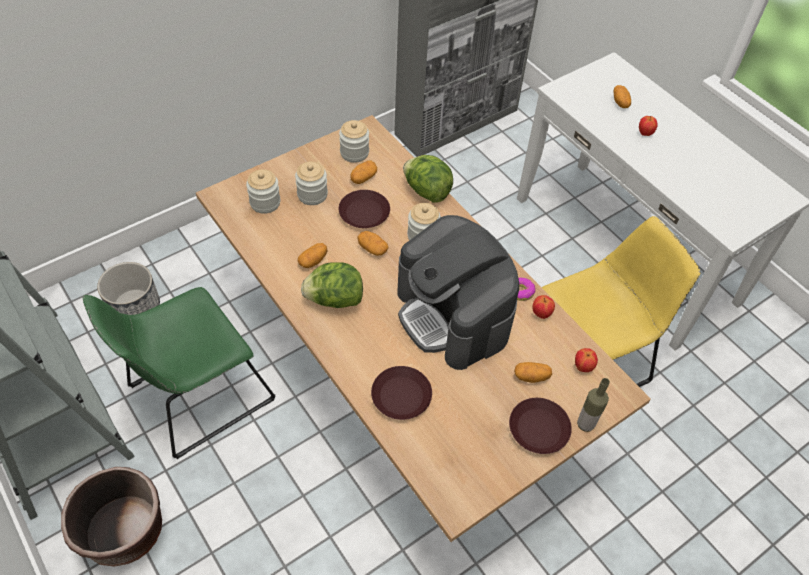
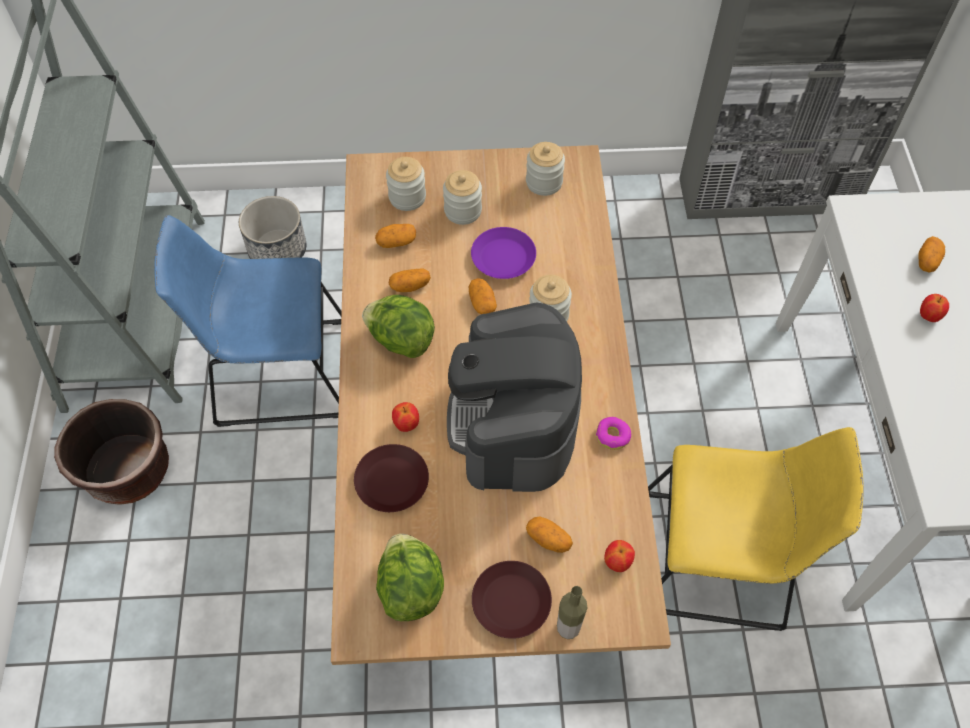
camera: 35 degrees right, 5 degrees up
green chair [83,287,276,459] -> blue chair [154,215,342,427]
brown plate [338,190,390,228] -> purple plate [471,227,536,279]
potato [350,160,377,184] -> potato moved to [375,224,416,248]
lettuce [403,155,453,203] -> lettuce moved to [376,534,444,621]
apple [532,295,555,319] -> apple moved to [392,402,419,432]

